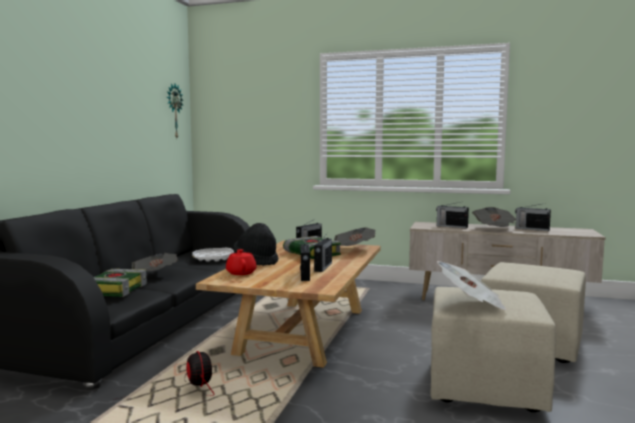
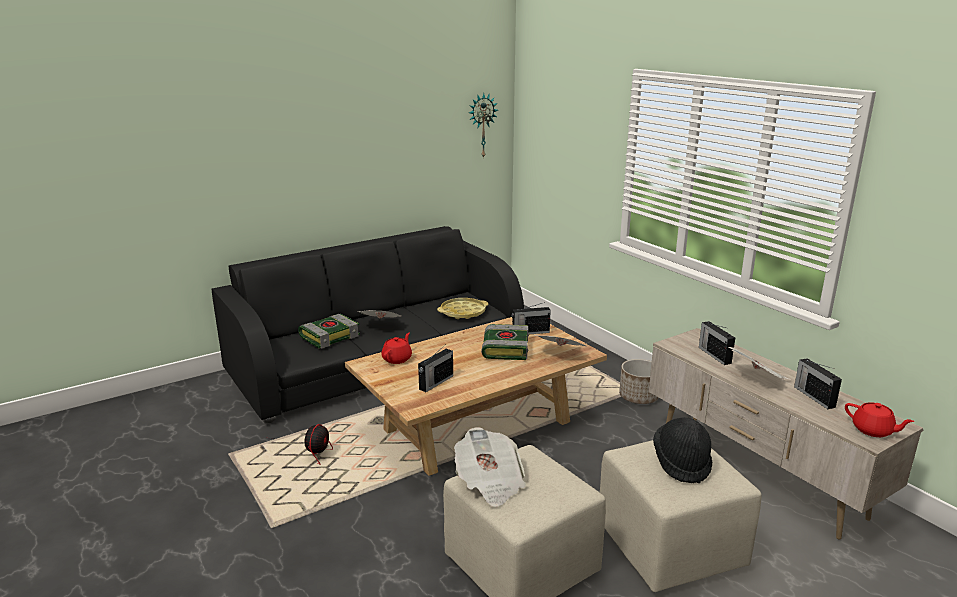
camera: 40 degrees right, 15 degrees up
white tray [192,248,235,262] -> yellow tray [437,298,489,319]
black hat [233,223,278,266] -> black hat moved to [653,417,712,483]
radio [314,233,332,272] -> none
none -> planter [619,359,659,404]
none -> red teapot [845,402,915,437]

